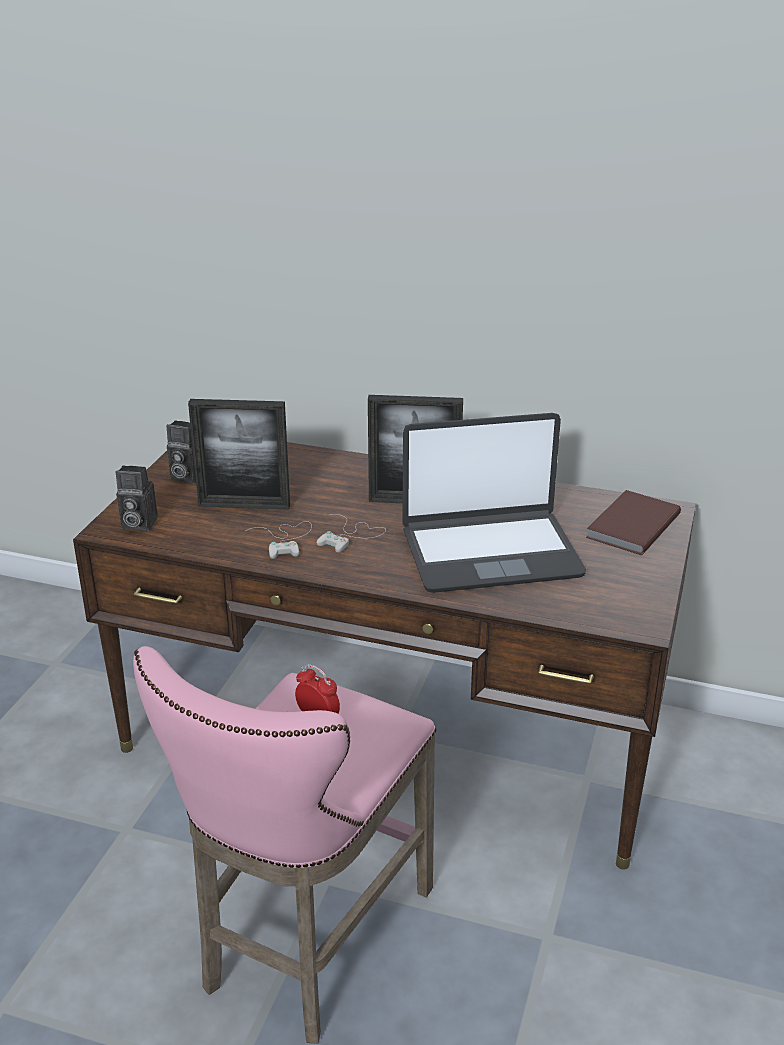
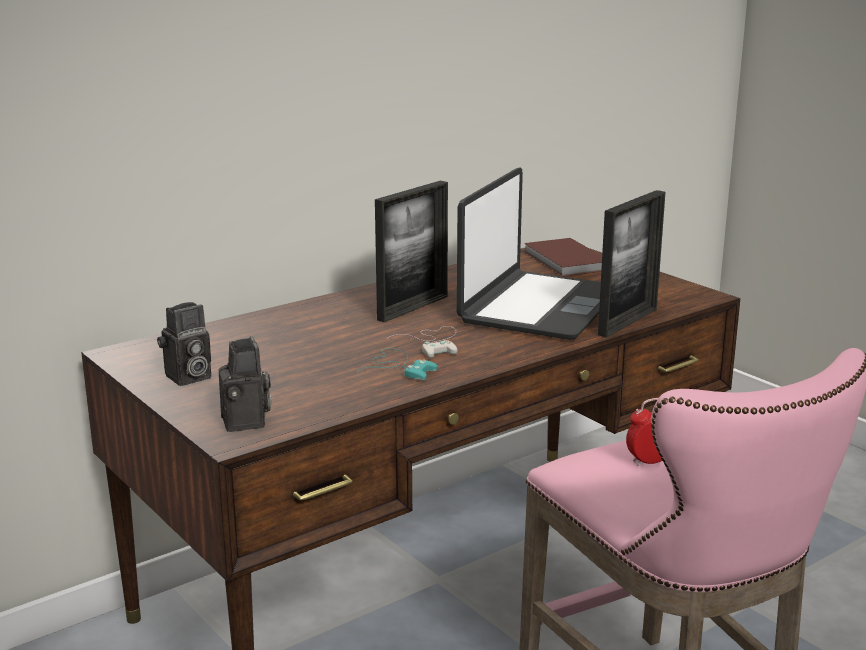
camera: 55 degrees left, 10 degrees down
camera [116,465,158,531] -> camera turned 60 degrees counterclockwise [218,336,271,432]
picture frame [188,399,290,510] -> picture frame moved to [598,190,665,338]
white game controller [246,521,312,559] -> turquoise game controller [357,348,438,380]

